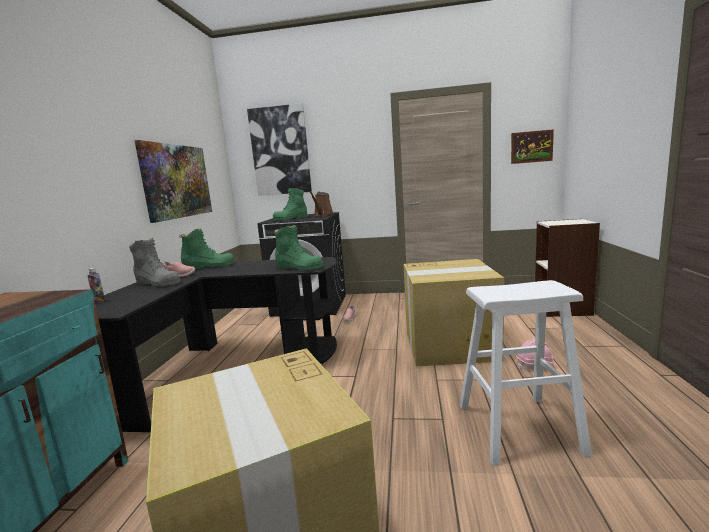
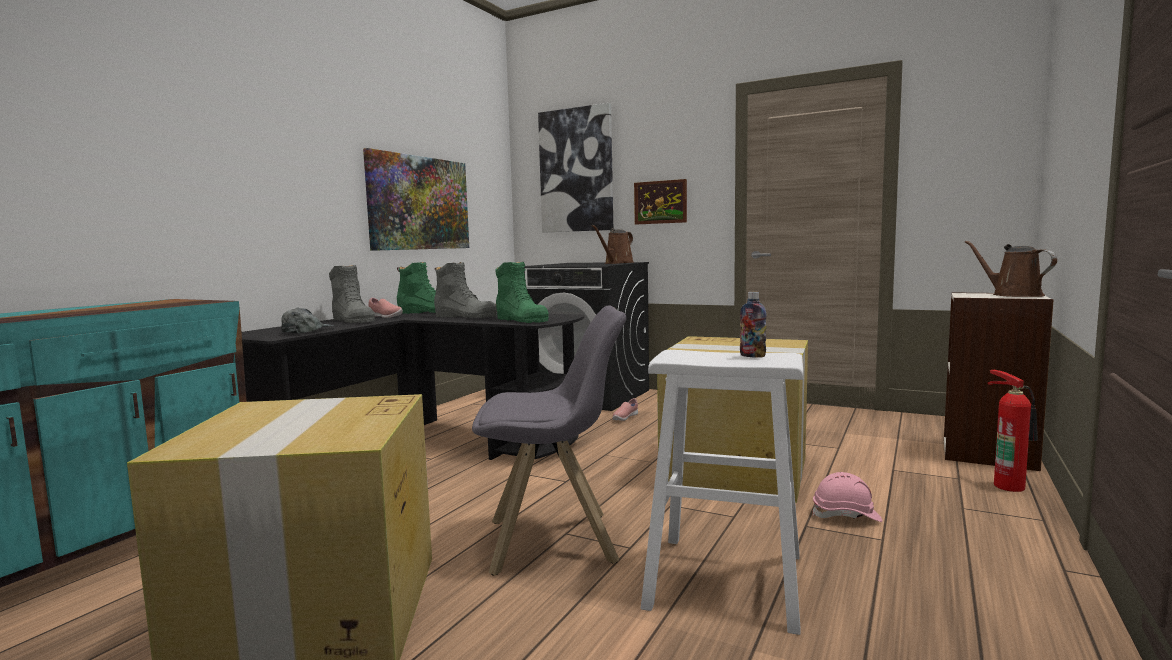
camera: 20 degrees right, 5 degrees down
bottle [87,268,105,303] -> bottle moved to [740,292,767,358]
green boot [273,188,307,221] -> none
picture [511,129,554,164] -> picture moved to [634,179,687,225]
none -> grey cap [281,308,334,334]
none -> grey boot [434,262,497,318]
none -> grey chair [472,305,626,575]
none -> brown watering can [965,241,1057,297]
none -> fire extinguisher [988,370,1038,492]

